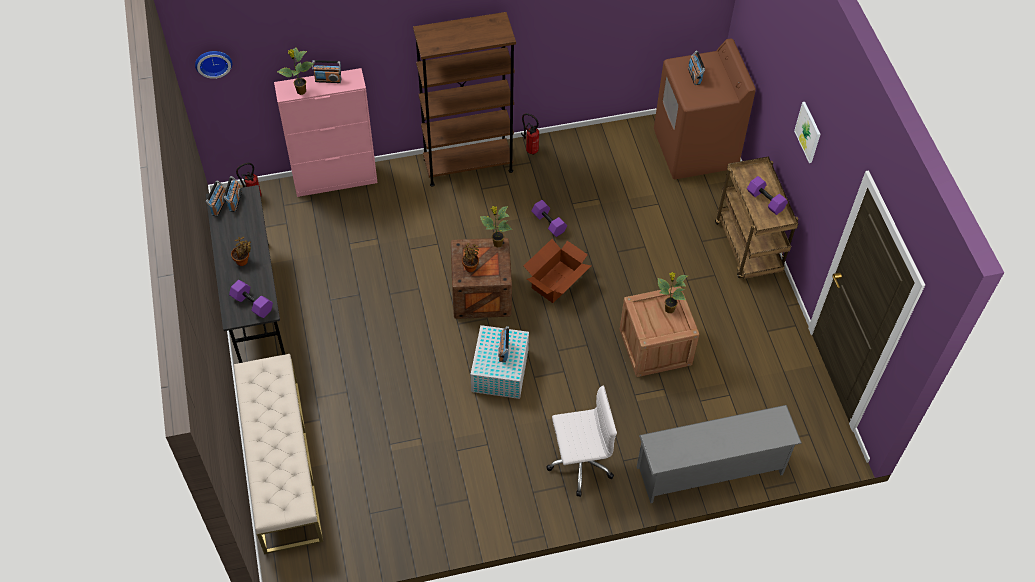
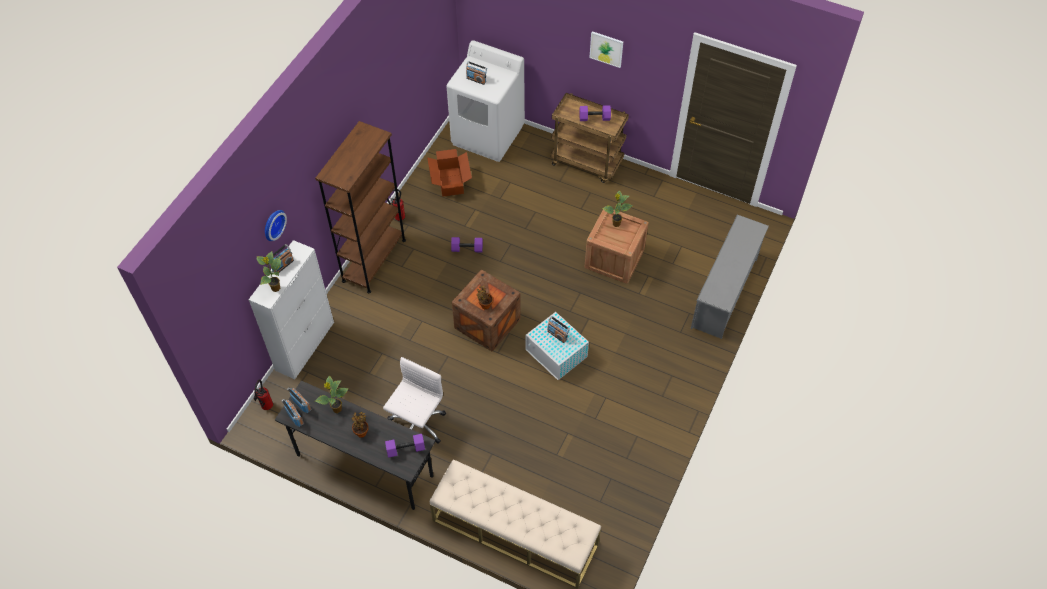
camera: 50 degrees left, 0 degrees up
wall clock [195,51,232,79] -> wall clock moved to [265,210,287,241]
pink cabinet [274,68,378,197] -> white cabinet [249,240,334,379]
potted plant [480,206,512,248] -> potted plant moved to [315,375,349,413]
cardboard box [524,239,591,303] -> cardboard box moved to [427,149,472,197]
white office chair [546,385,617,497] -> white office chair moved to [383,357,446,444]
brown washing machine [654,38,756,179] -> white washing machine [446,40,525,162]

